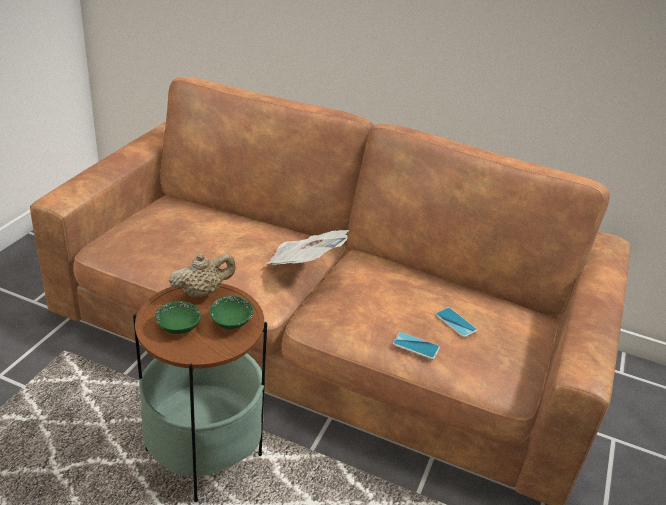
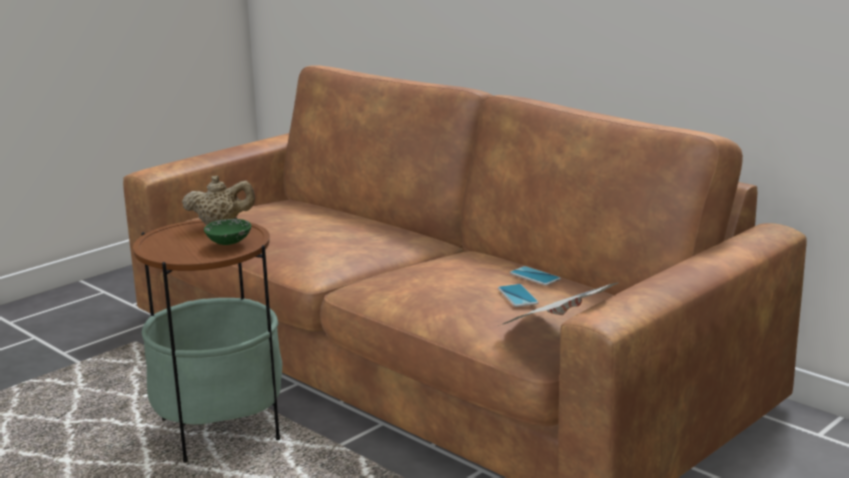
camera: 25 degrees right, 15 degrees down
green bowl [155,301,201,334] -> none
newspaper [266,230,349,265] -> newspaper moved to [498,283,618,326]
phone [393,332,440,359] -> phone moved to [510,266,561,286]

